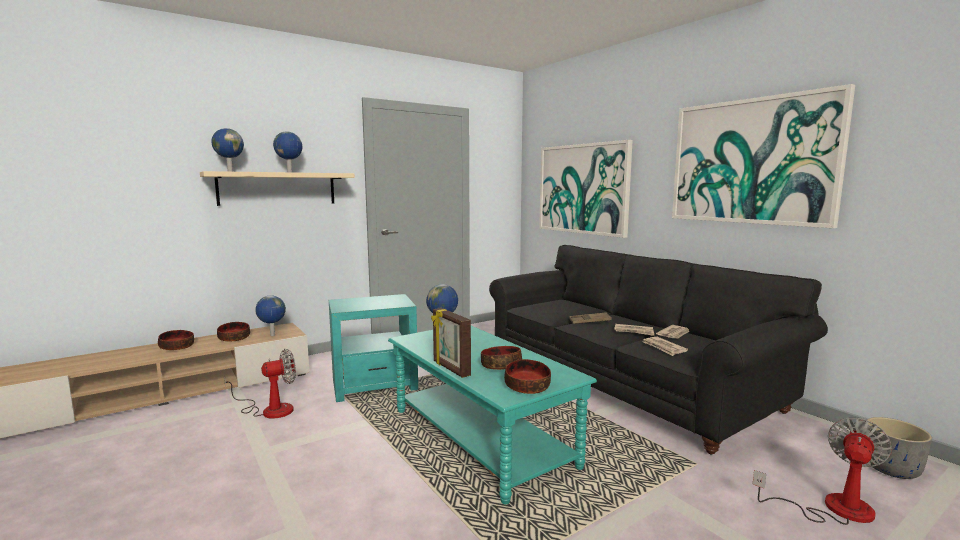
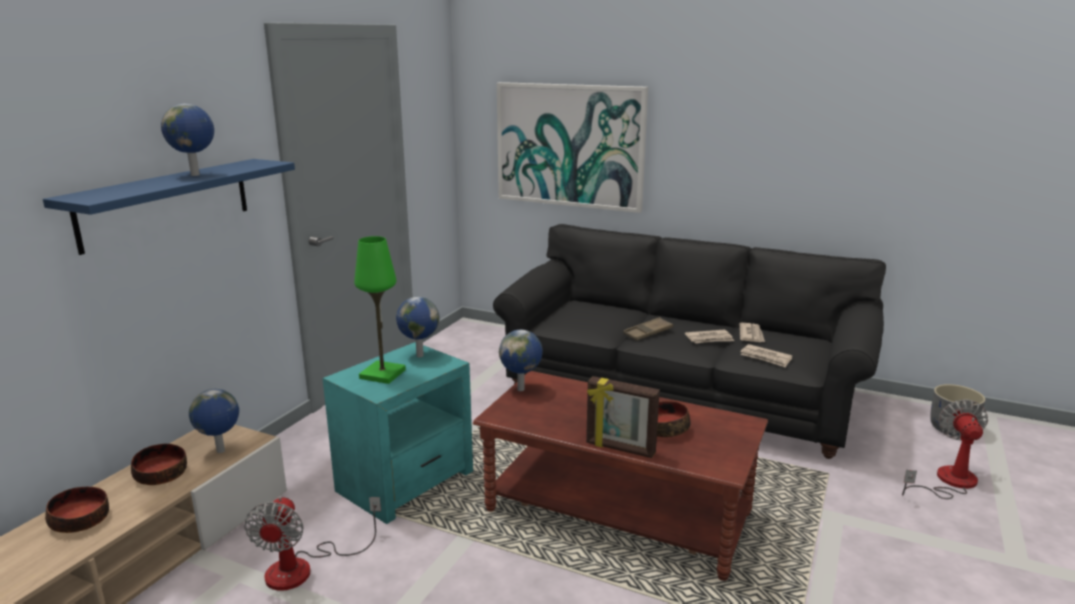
camera: 30 degrees left, 10 degrees up
beige shelf [200,171,355,206] -> blue shelf [43,159,295,255]
globe [211,128,244,172] -> globe moved to [396,297,440,357]
fan [224,349,296,419] -> fan turned 150 degrees clockwise [244,496,381,591]
turquoise coffee table [388,326,597,504] -> brown coffee table [473,371,768,581]
bowl [504,359,551,394] -> none
picture [672,84,855,228] -> none
none -> green table lamp [354,236,406,384]

